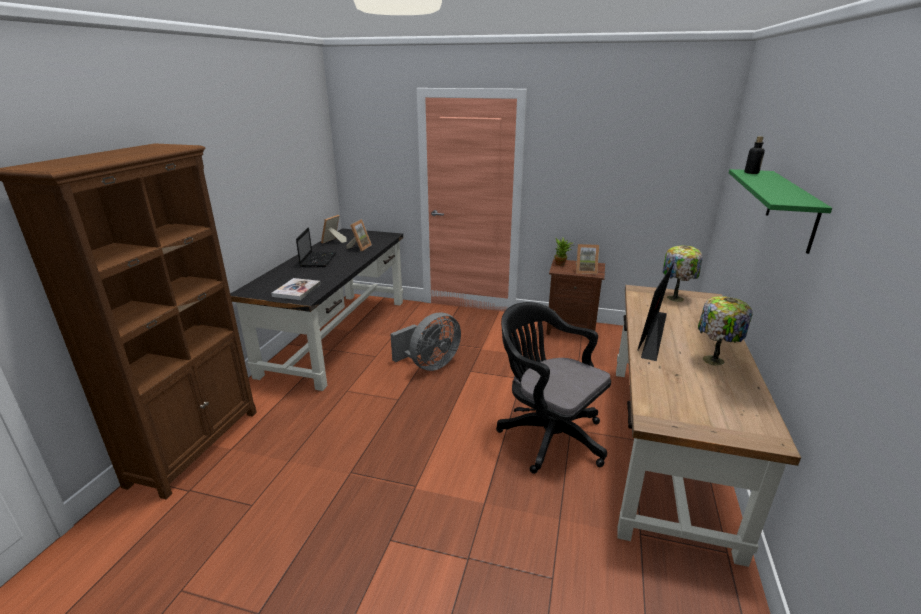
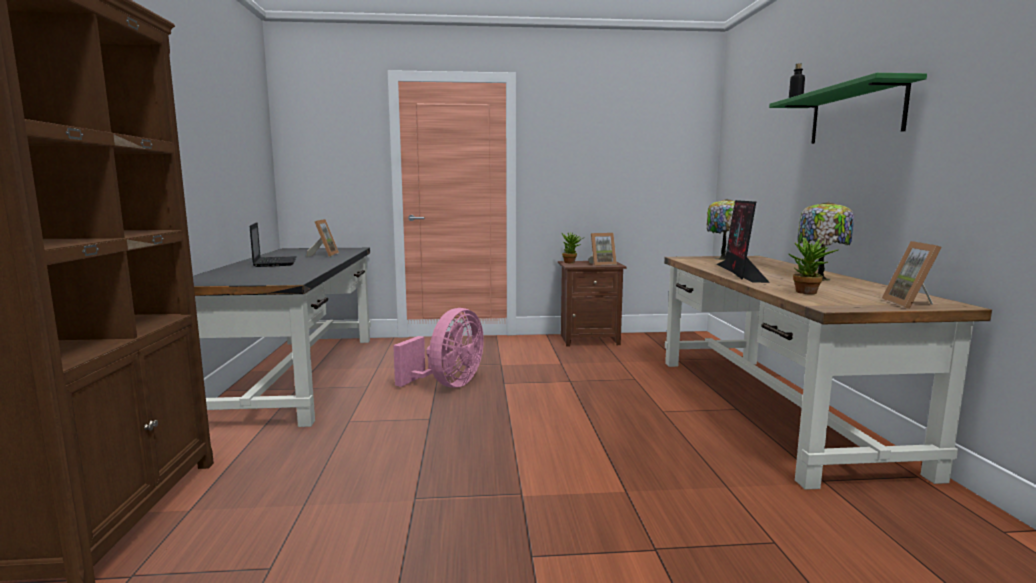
camera: 20 degrees left, 15 degrees down
book [271,278,321,300] -> none
picture frame [321,215,347,244] -> picture frame moved to [882,241,942,309]
grey fan [391,312,461,371] -> pink fan [393,308,484,388]
black office chair [496,302,611,474] -> none
none -> potted plant [788,238,839,294]

